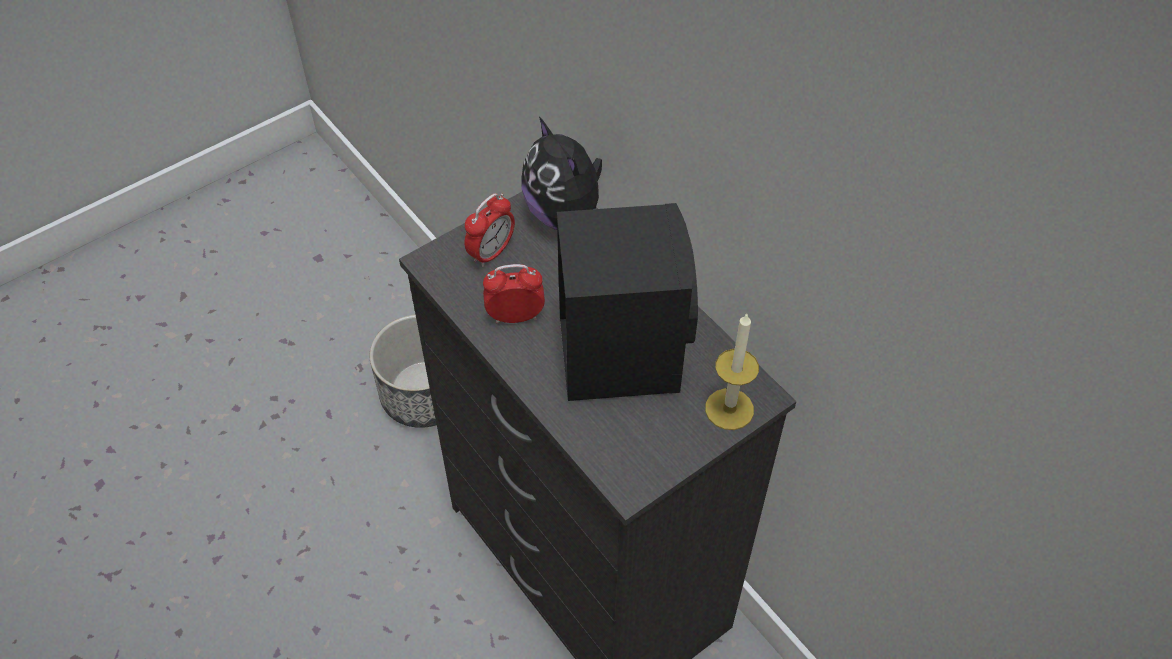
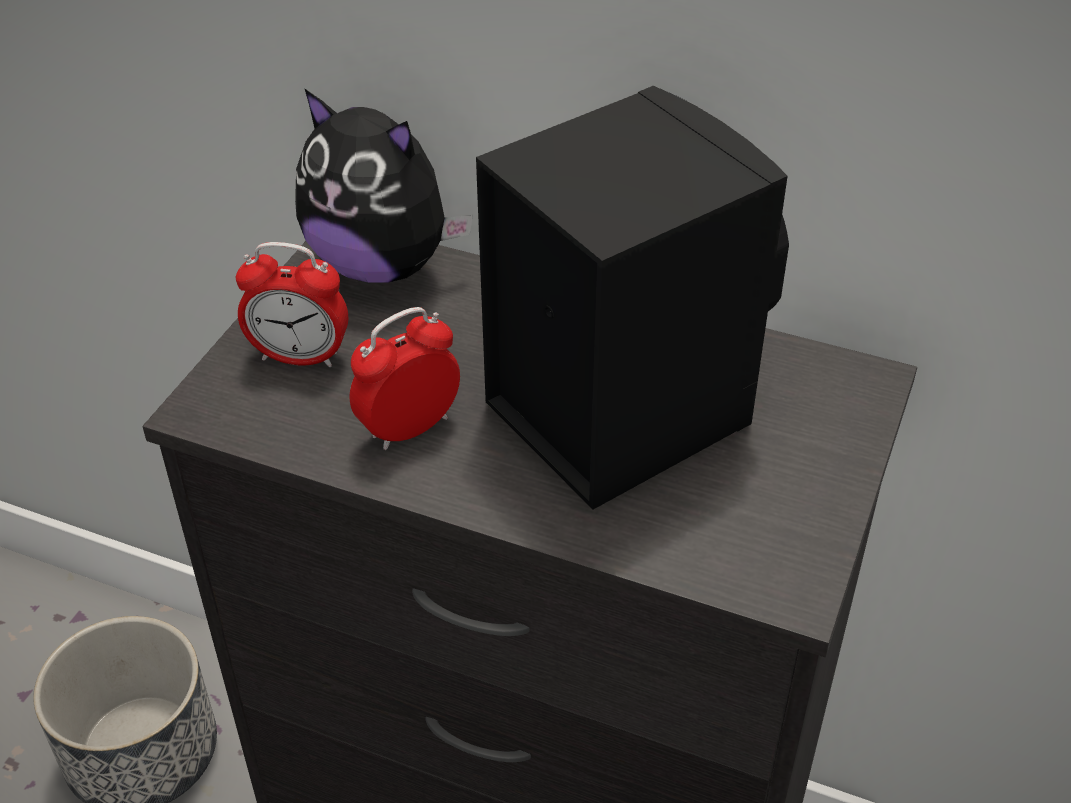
camera: 30 degrees left, 10 degrees down
alarm clock [464,193,515,267] -> alarm clock turned 90 degrees clockwise [236,242,348,367]
candle [705,314,759,430] -> none

